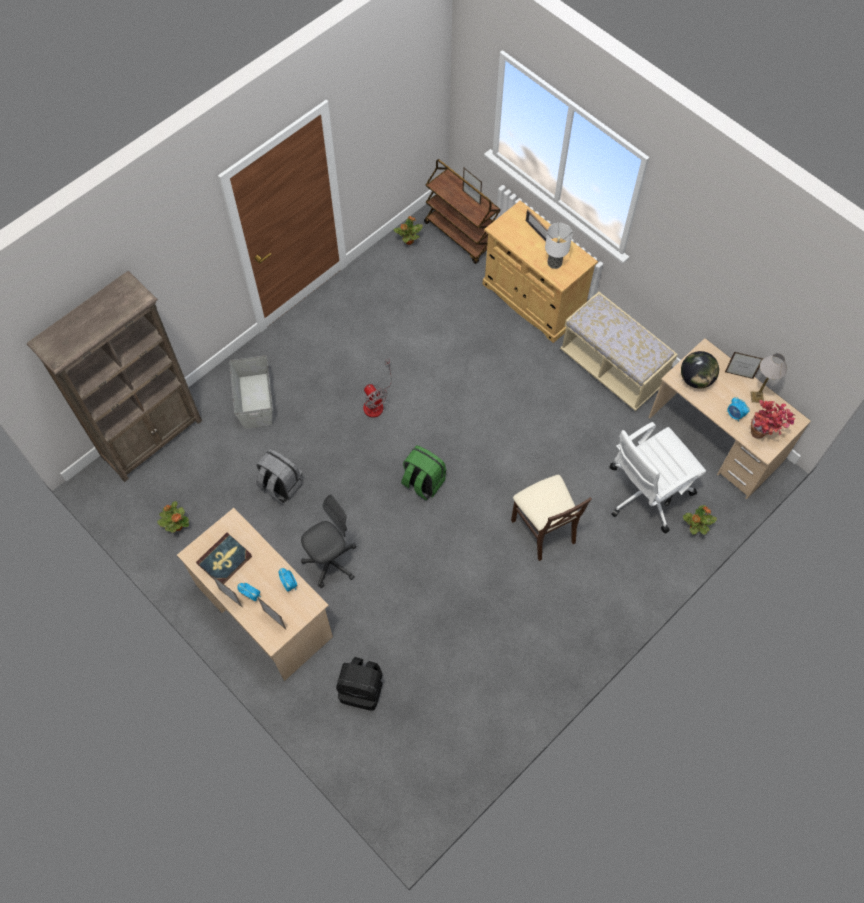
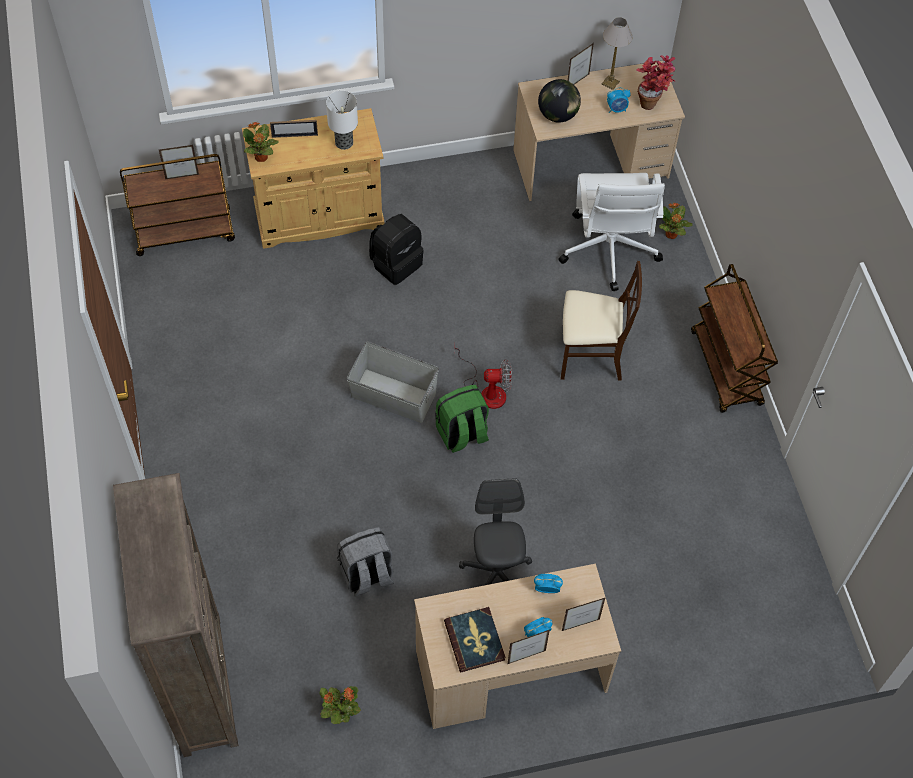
camera: 60 degrees left, 5 degrees down
grey storage box [229,355,273,429] -> grey storage box moved to [347,342,439,423]
black backpack [336,657,383,711] -> black backpack moved to [369,214,424,285]
fan [363,359,392,417] -> fan moved to [454,347,512,409]
potted plant [394,216,423,245] -> potted plant moved to [243,122,279,162]
beige bench [560,292,678,411] -> none
none -> brown cart [691,264,778,413]

